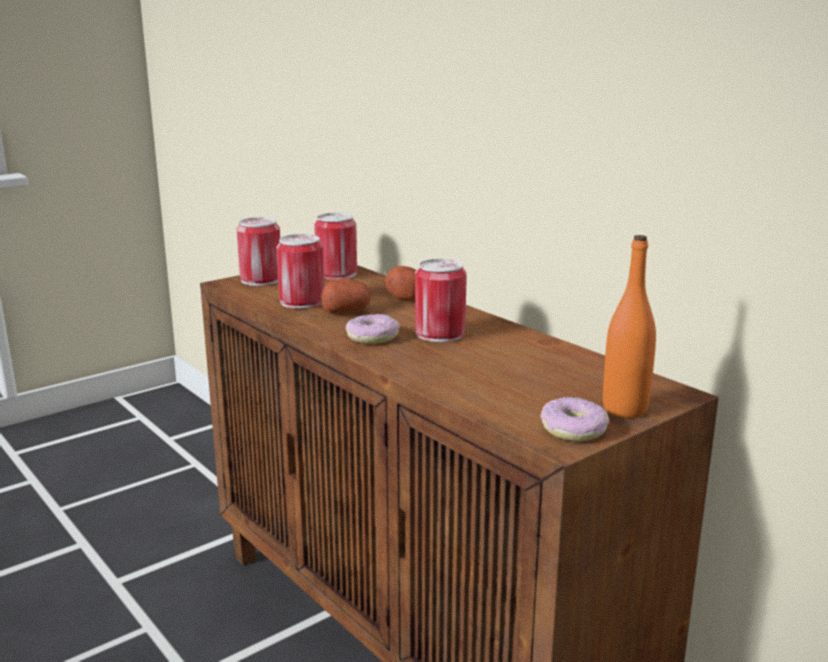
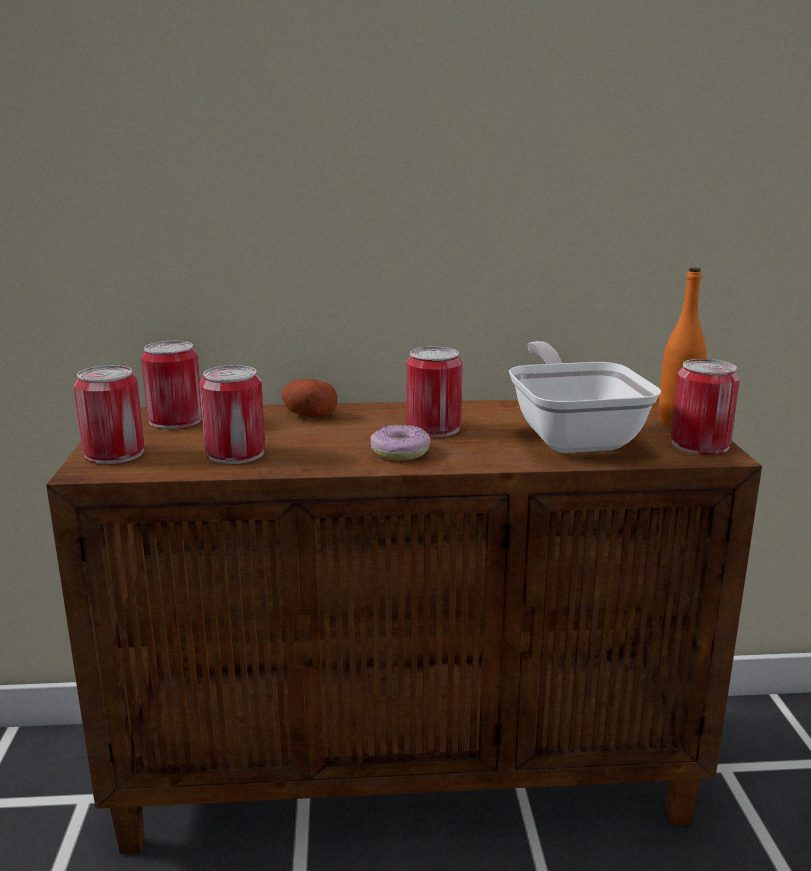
camera: 55 degrees left, 0 degrees up
potato [321,278,371,314] -> none
donut [541,397,609,441] -> can [671,359,740,455]
none -> frying pan [509,341,661,453]

